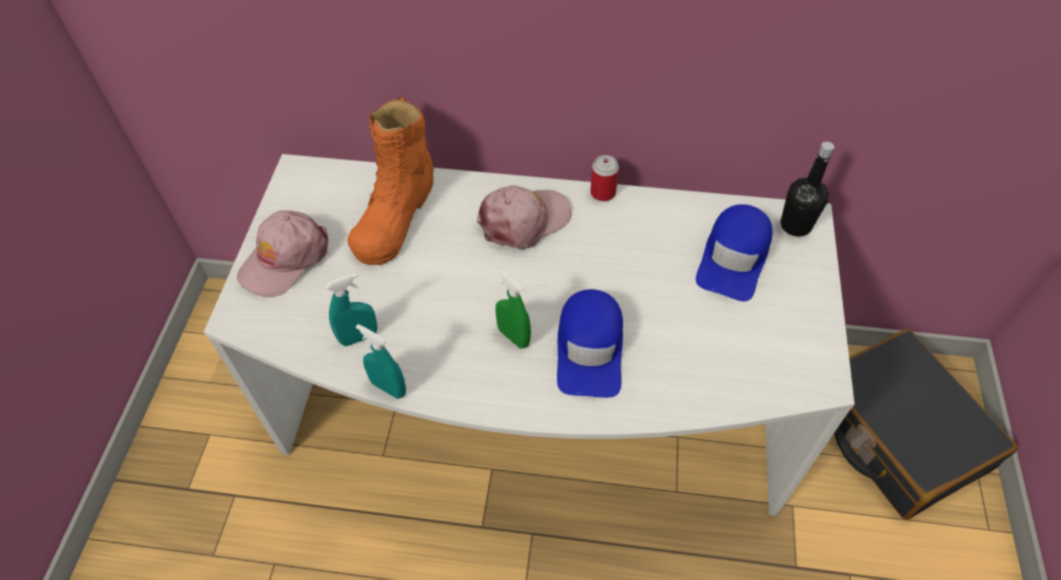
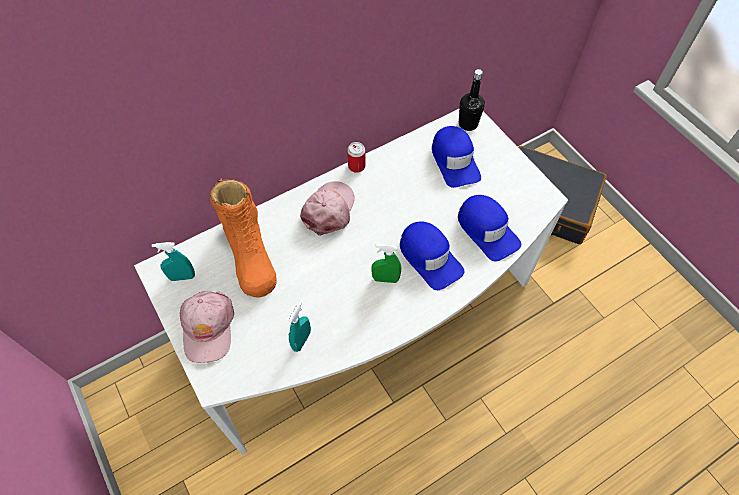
camera: 40 degrees left, 5 degrees up
turquoise spray bottle [356,324,406,399] -> turquoise spray bottle moved to [152,242,195,281]
none -> blue cap [458,195,521,262]

